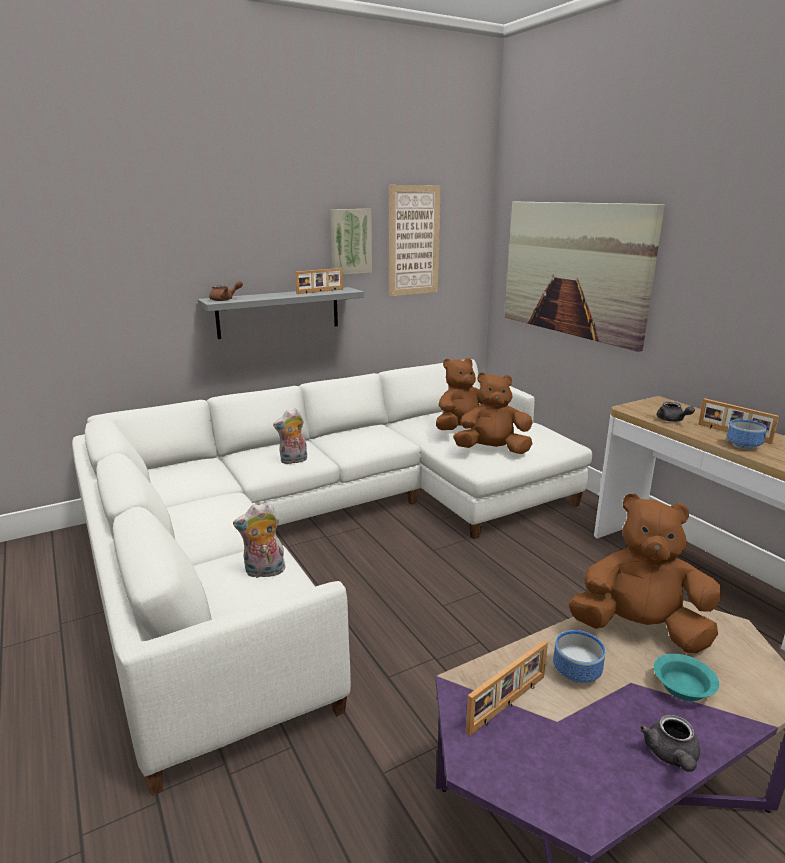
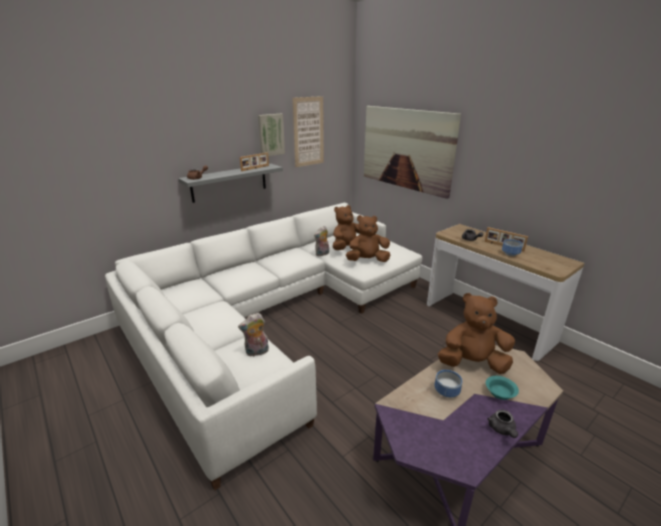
camera: 10 degrees left, 5 degrees up
plush toy [273,408,307,464] -> plush toy moved to [314,226,329,256]
picture frame [466,640,548,736] -> none

